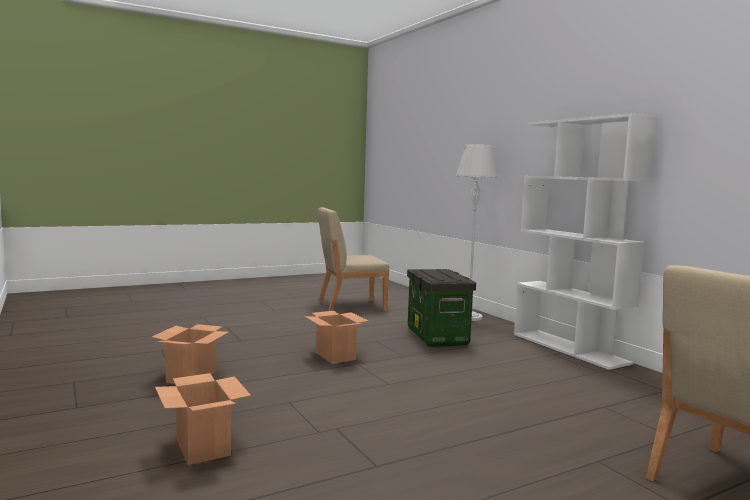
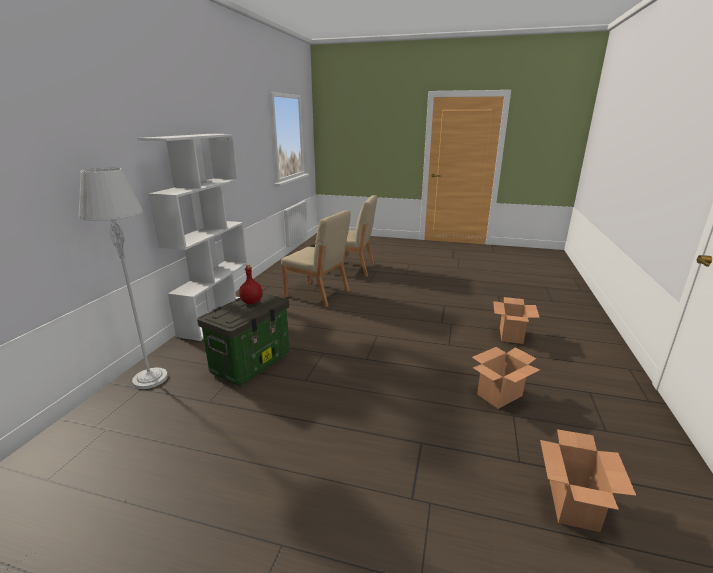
camera: 135 degrees left, 15 degrees up
cardboard box [304,311,368,364] -> cardboard box moved to [540,429,636,532]
beige chair [318,207,390,311] -> beige chair moved to [281,211,351,307]
none -> red bottle [239,264,263,304]

